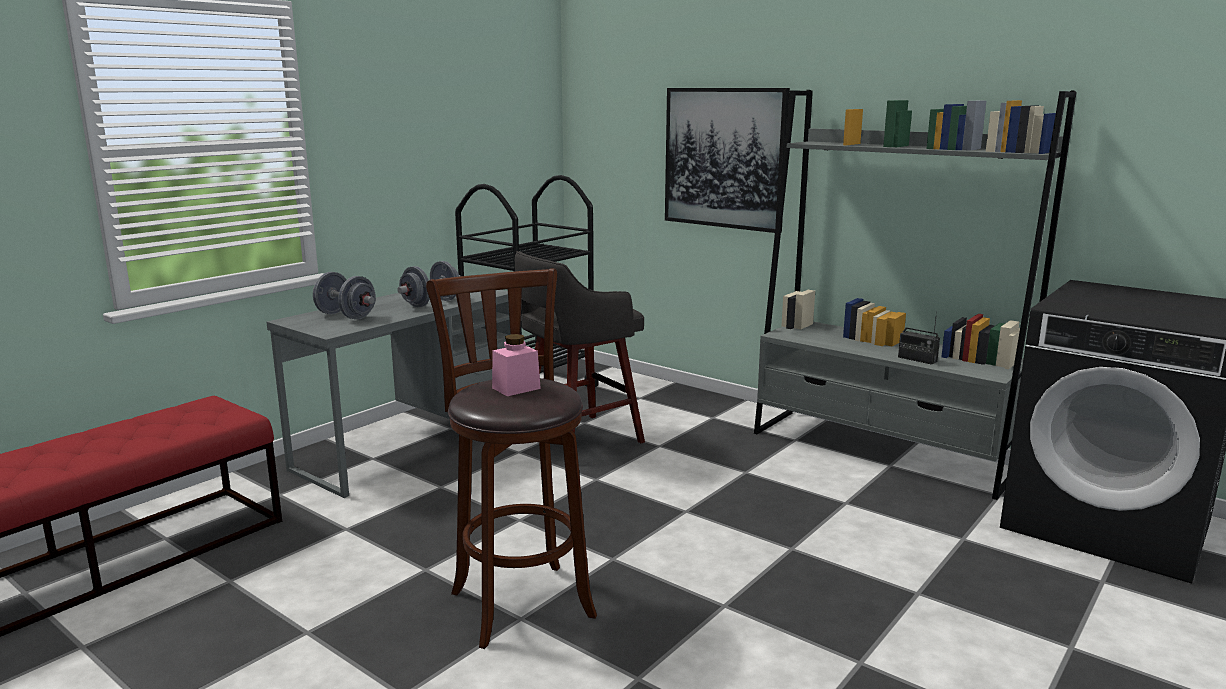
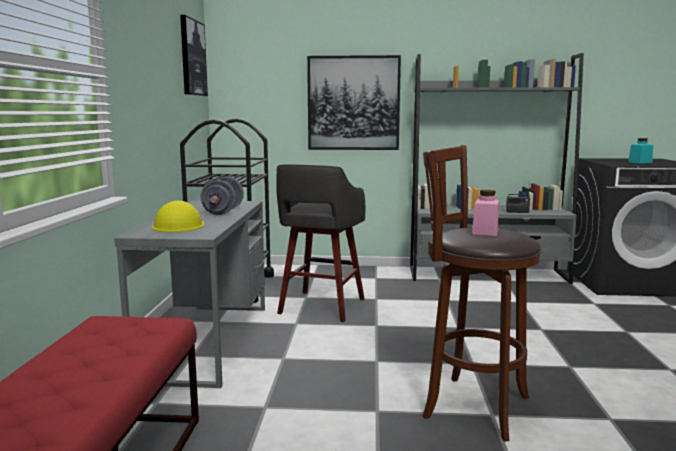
camera: 35 degrees left, 5 degrees down
grey dumbbell [313,272,376,319] -> yellow hard hat [152,200,204,232]
none -> picture [180,15,208,96]
none -> turquoise jar [628,138,653,163]

